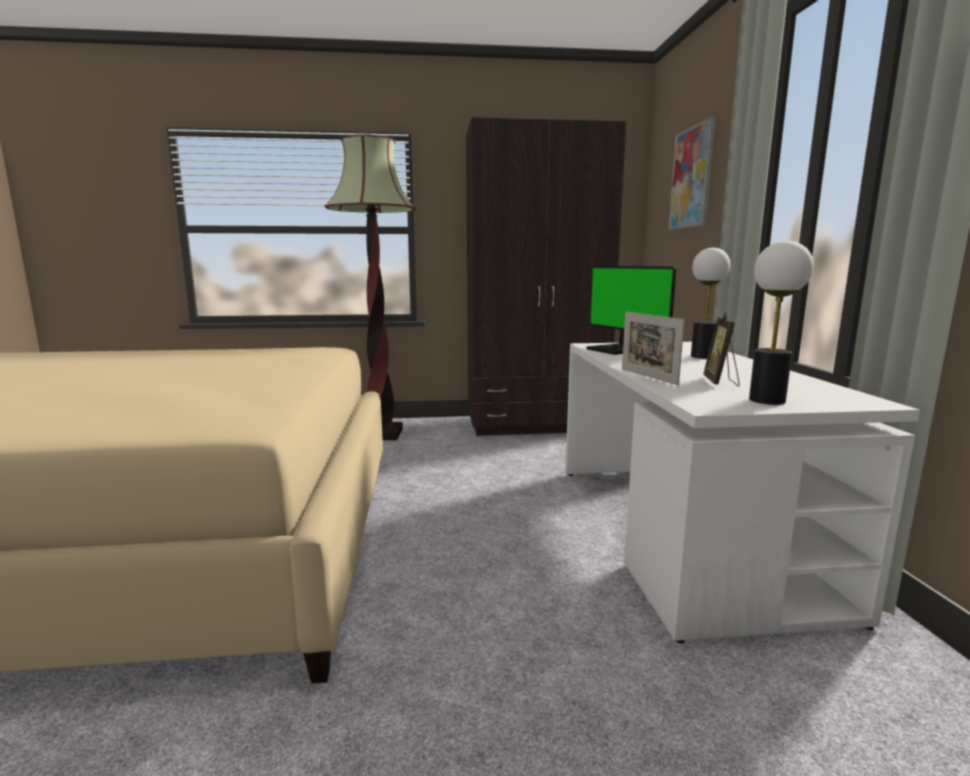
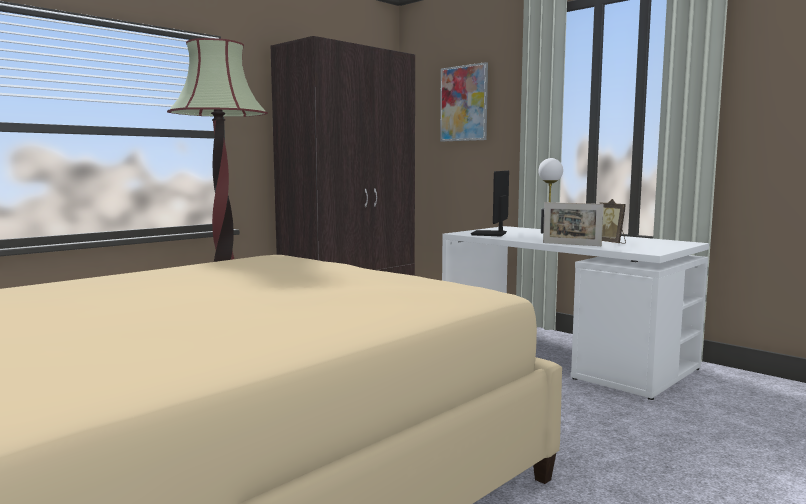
camera: 40 degrees left, 5 degrees down
monitor [586,266,676,355] -> monitor turned 90 degrees clockwise [471,171,509,236]
table lamp [749,241,814,405] -> none

